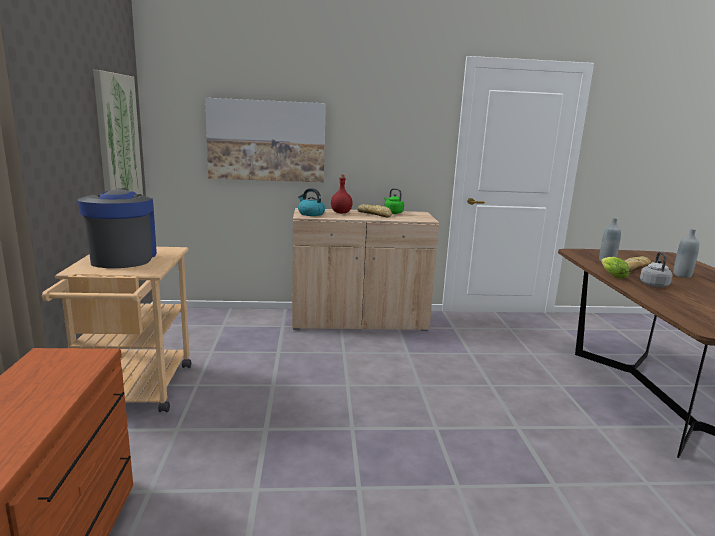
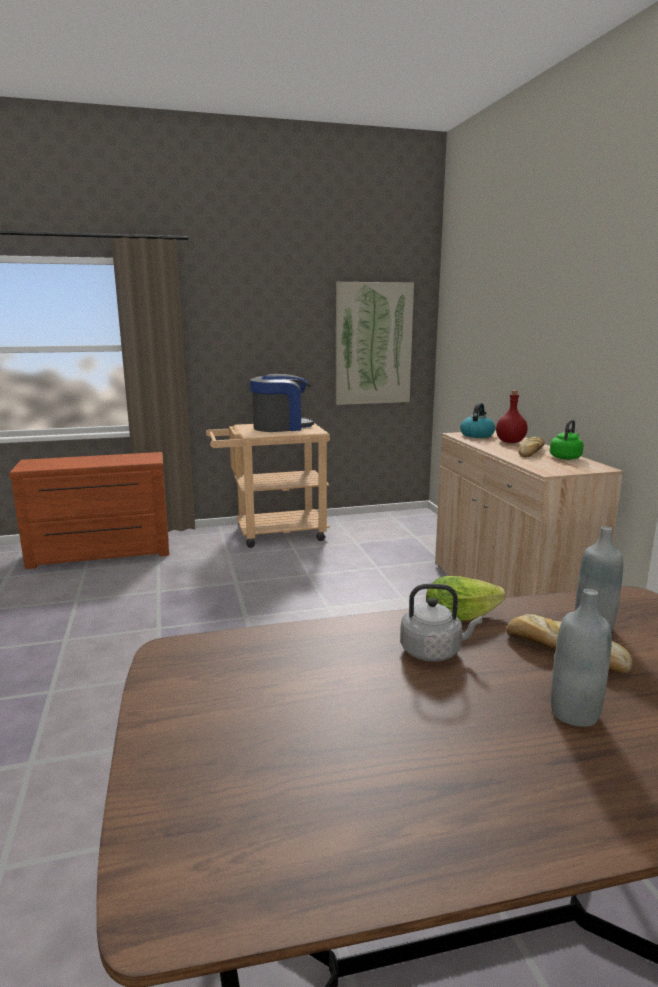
camera: 80 degrees right, 0 degrees up
picture [205,98,326,182] -> none

